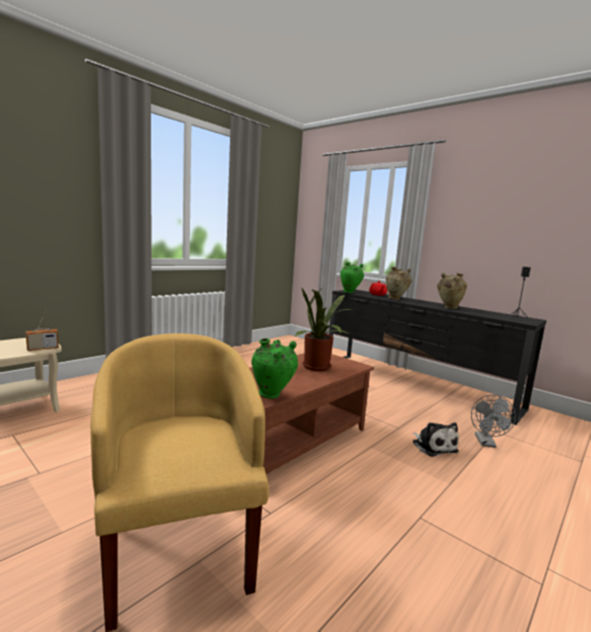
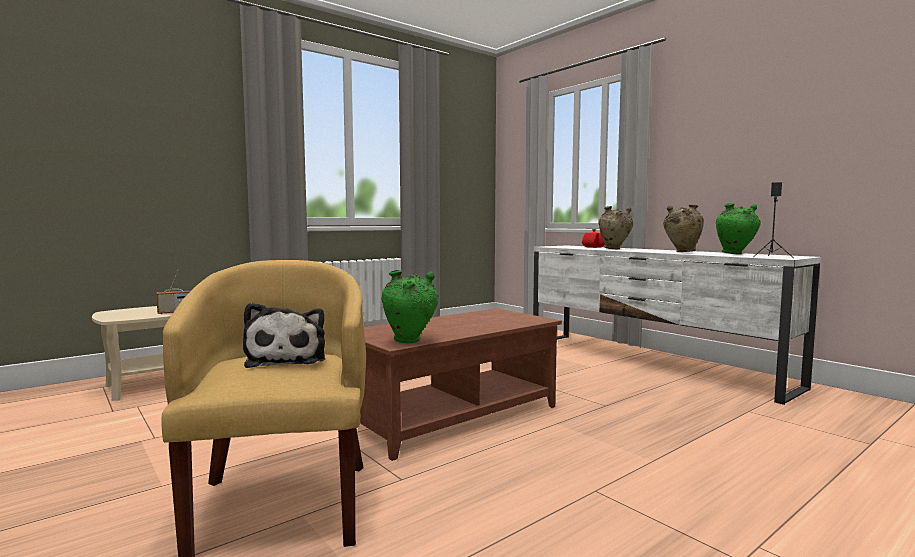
camera: 10 degrees right, 5 degrees down
potted plant [295,288,351,371] -> none
black tv stand [329,290,547,425] -> white tv stand [533,245,821,405]
green vase [340,262,364,293] -> green vase moved to [716,203,761,254]
plush toy [413,422,459,457] -> plush toy moved to [243,303,325,368]
grey fan [471,395,516,448] -> none

